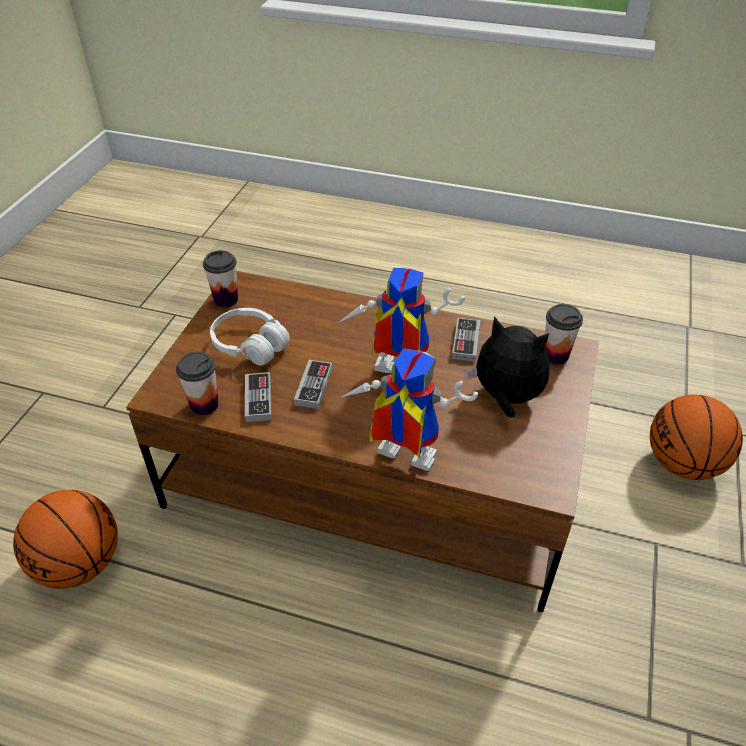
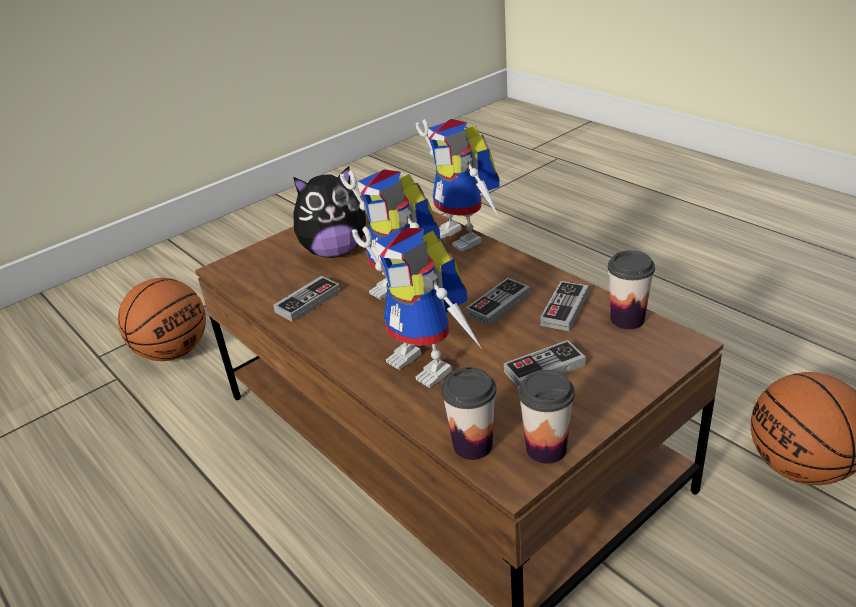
camera: 145 degrees left, 10 degrees down
white headphones [210,308,290,365] -> game controller [504,340,586,387]
plush toy [464,316,550,418] -> plush toy turned 75 degrees counterclockwise [293,166,367,258]
cup [545,304,583,365] -> cup moved to [441,367,496,460]
none -> toy robot [352,226,482,388]

